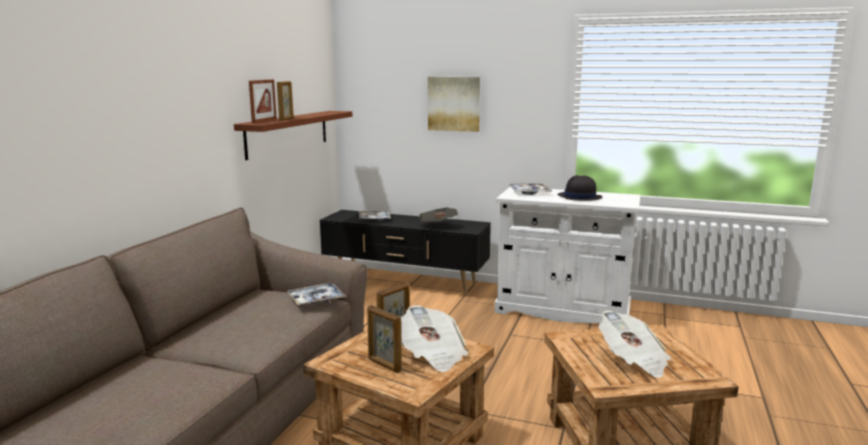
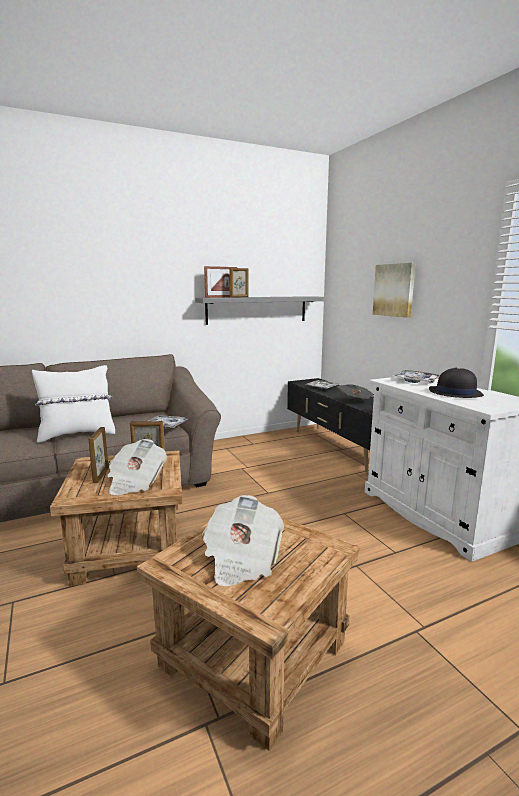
camera: 45 degrees right, 0 degrees up
brown shelf [234,111,352,160] -> grey shelf [195,296,324,325]
none -> white pillow [32,365,115,443]

